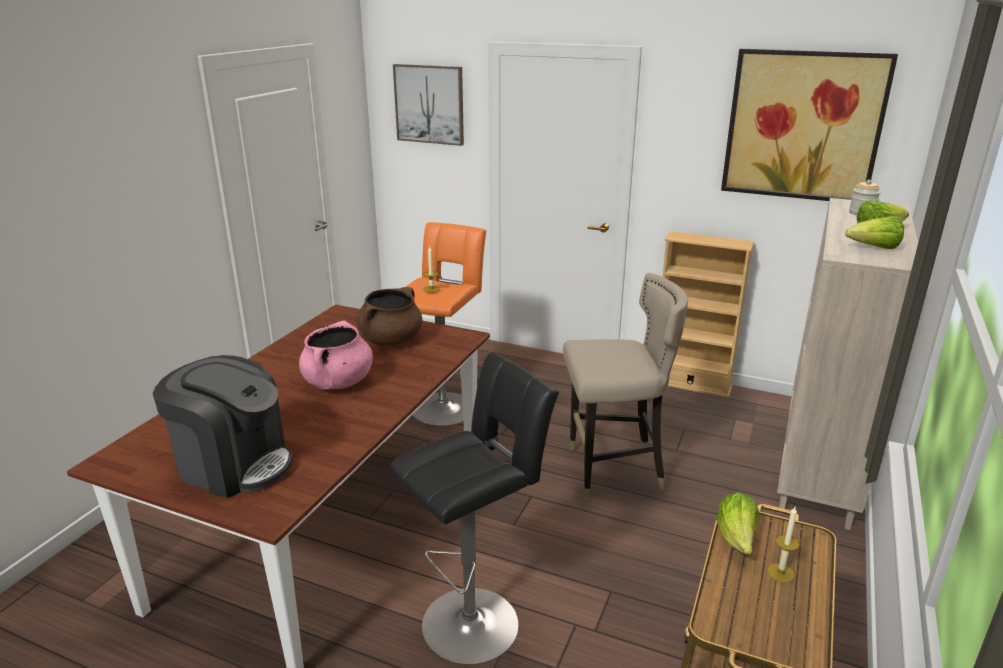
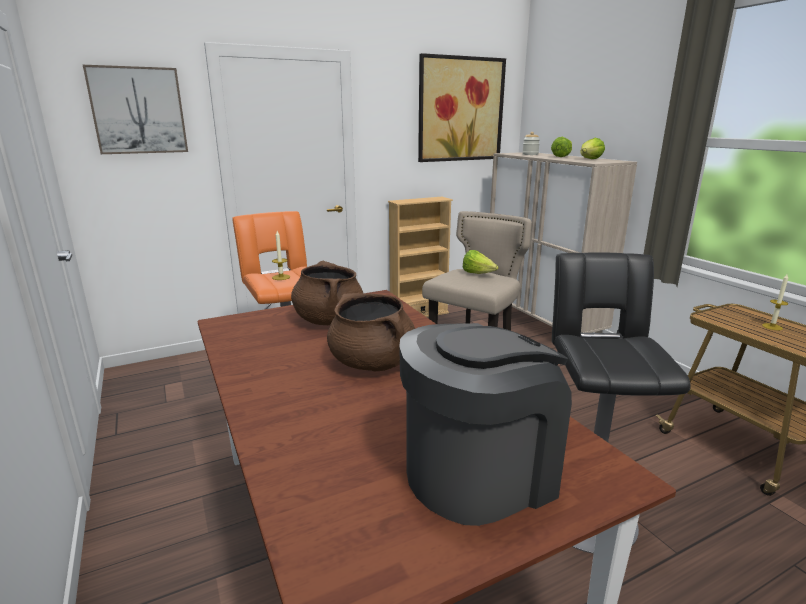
camera: 50 degrees left, 5 degrees down
pink cooking pot [299,321,373,390] -> brown cooking pot [327,293,415,371]
lettuce [716,492,759,554] -> lettuce moved to [463,250,498,274]

